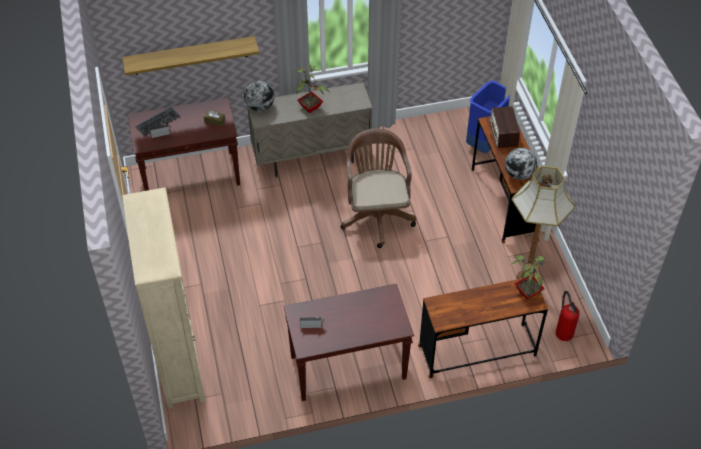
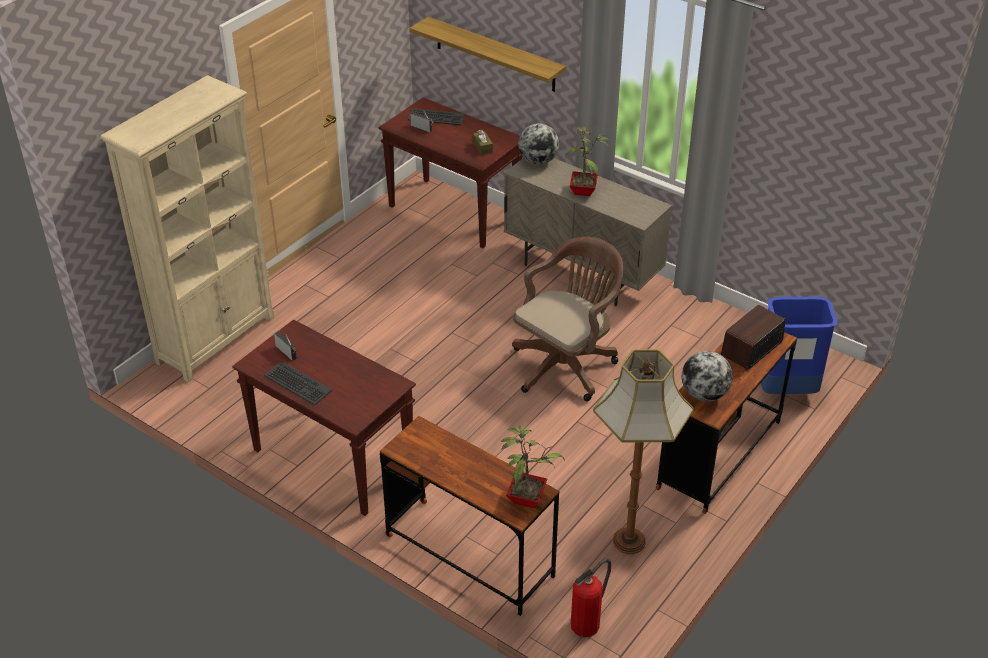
camera: 50 degrees right, 10 degrees down
none -> keyboard [264,361,332,405]

